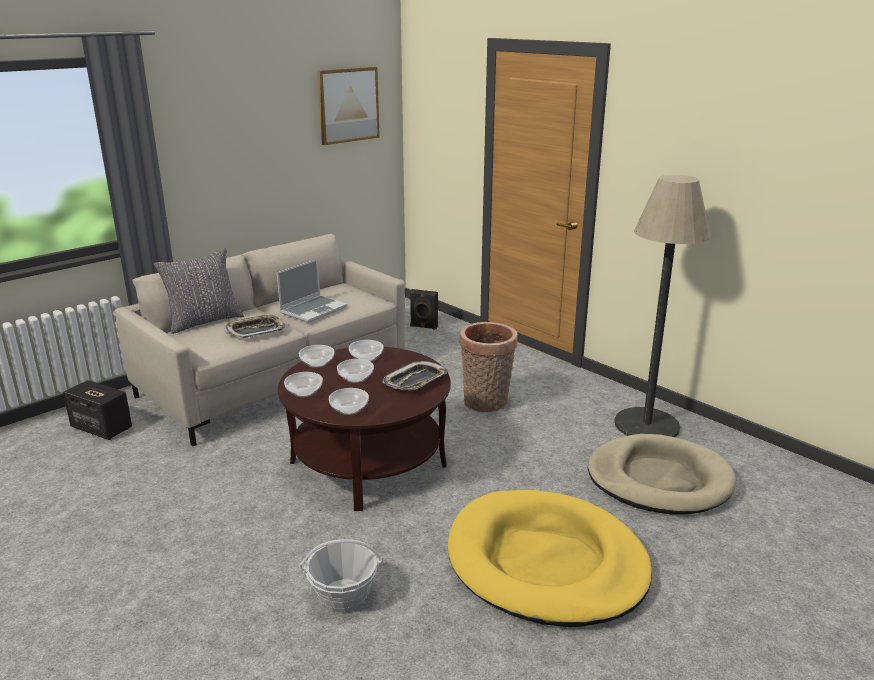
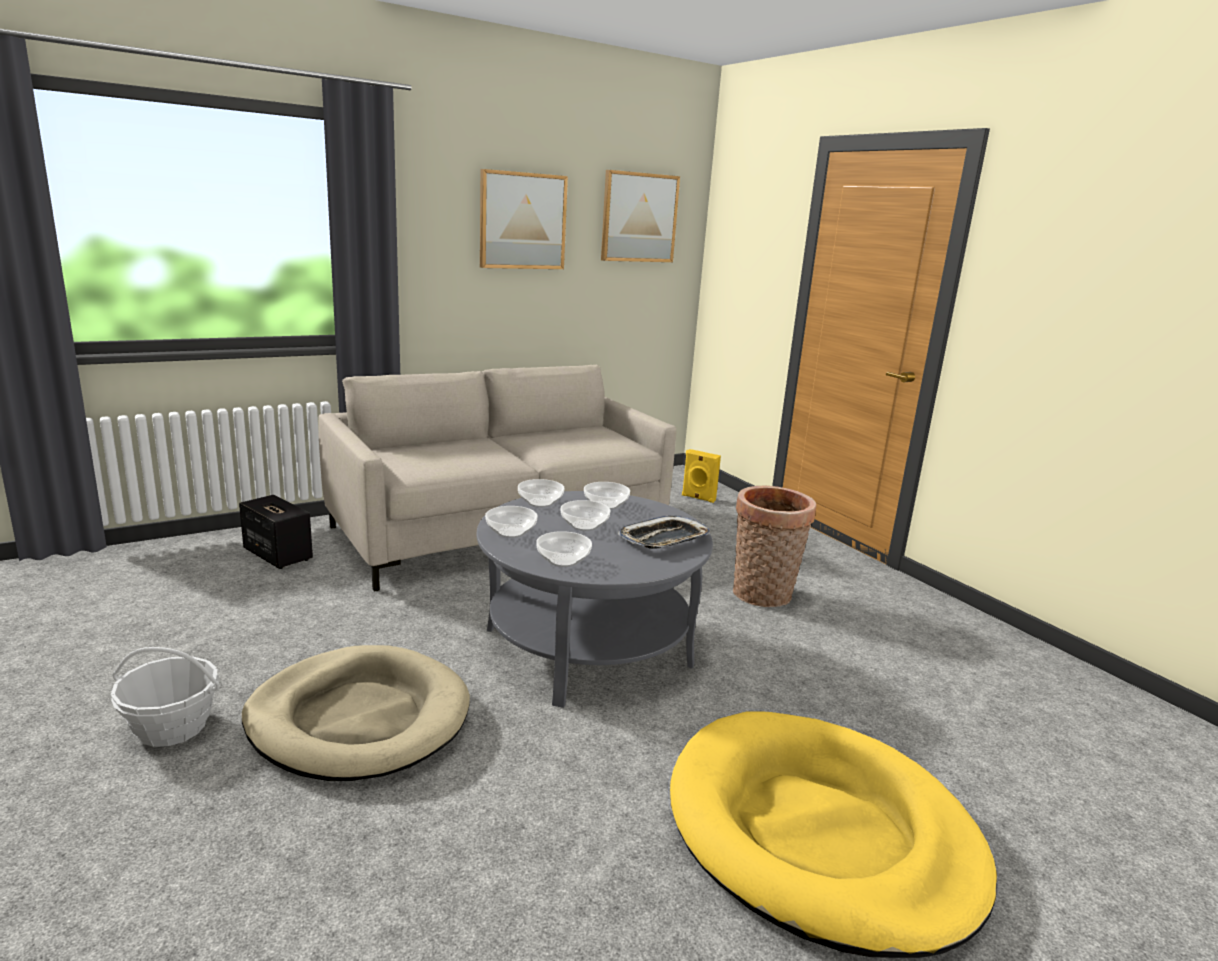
camera: 10 degrees right, 5 degrees down
grey pillow [154,248,244,334] -> none
tray [224,314,285,338] -> none
laptop [277,259,347,323] -> none
brown coffee table [278,347,451,511] -> grey coffee table [477,491,713,708]
basket [299,539,383,612] -> basket moved to [111,647,220,747]
black speaker [410,289,438,330] -> yellow speaker [682,449,721,503]
beige dog bed [588,434,736,515] -> beige dog bed moved to [242,645,470,781]
floor lamp [615,175,710,437] -> none
none -> picture [480,169,568,269]

